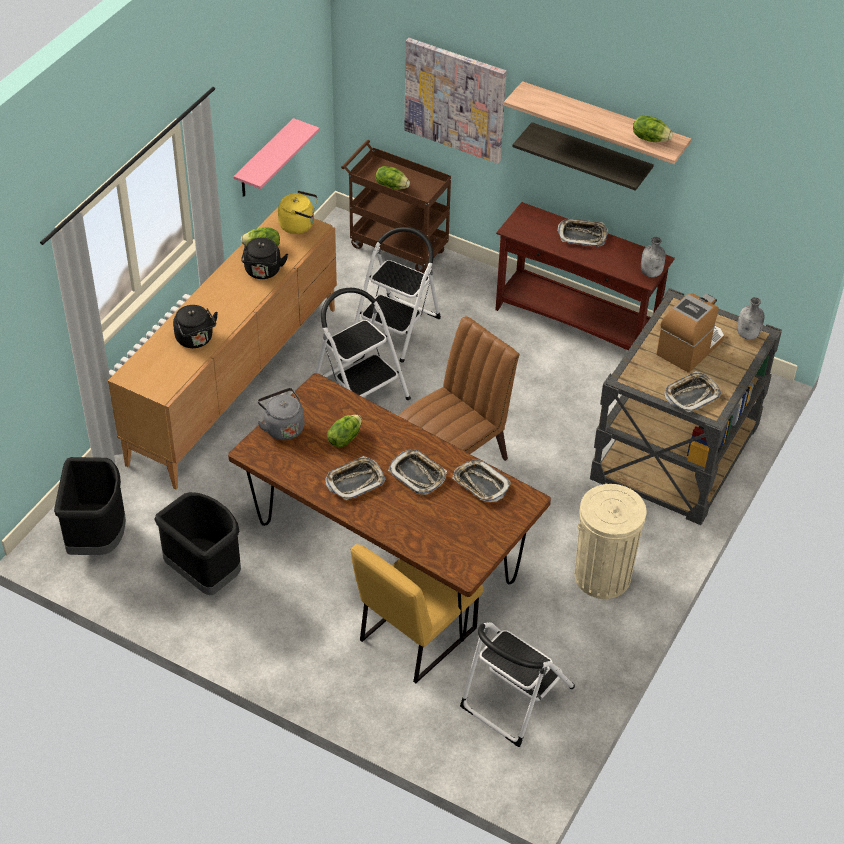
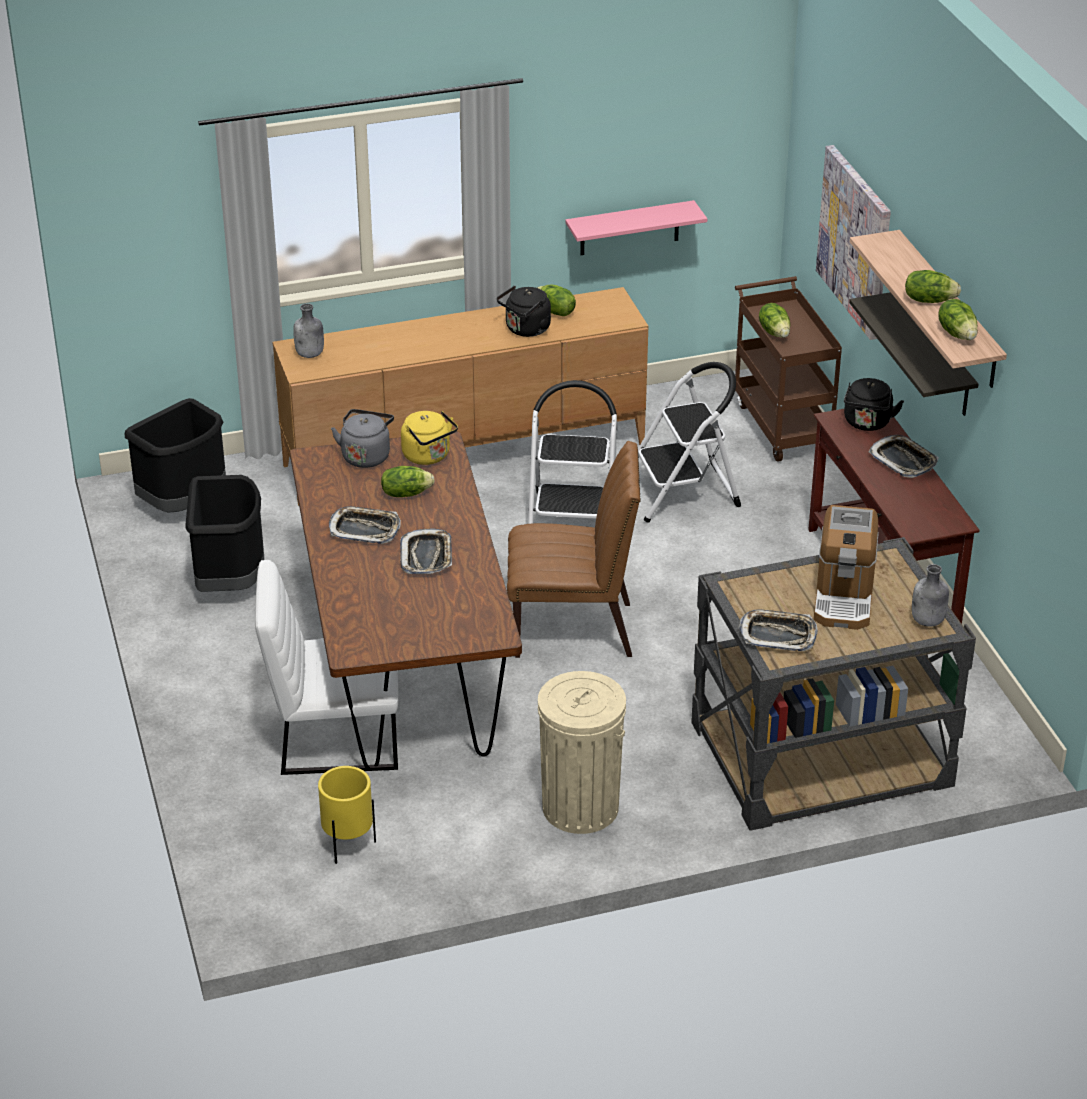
camera: 45 degrees right, 10 degrees down
black kettle [173,305,218,348] -> black kettle moved to [844,378,904,431]
yellow kettle [278,190,318,234] -> yellow kettle moved to [401,411,458,465]
yellow chair [351,544,483,683] -> white chair [255,560,398,775]
tray [452,459,511,502] -> none
step ladder [460,622,575,747] -> yellow planter [318,766,376,864]
grey bottle [641,237,666,277] -> grey bottle moved to [293,303,324,358]
coffee machine [656,293,724,373] -> coffee machine turned 105 degrees clockwise [814,505,879,630]
none -> lettuce [905,270,961,303]

